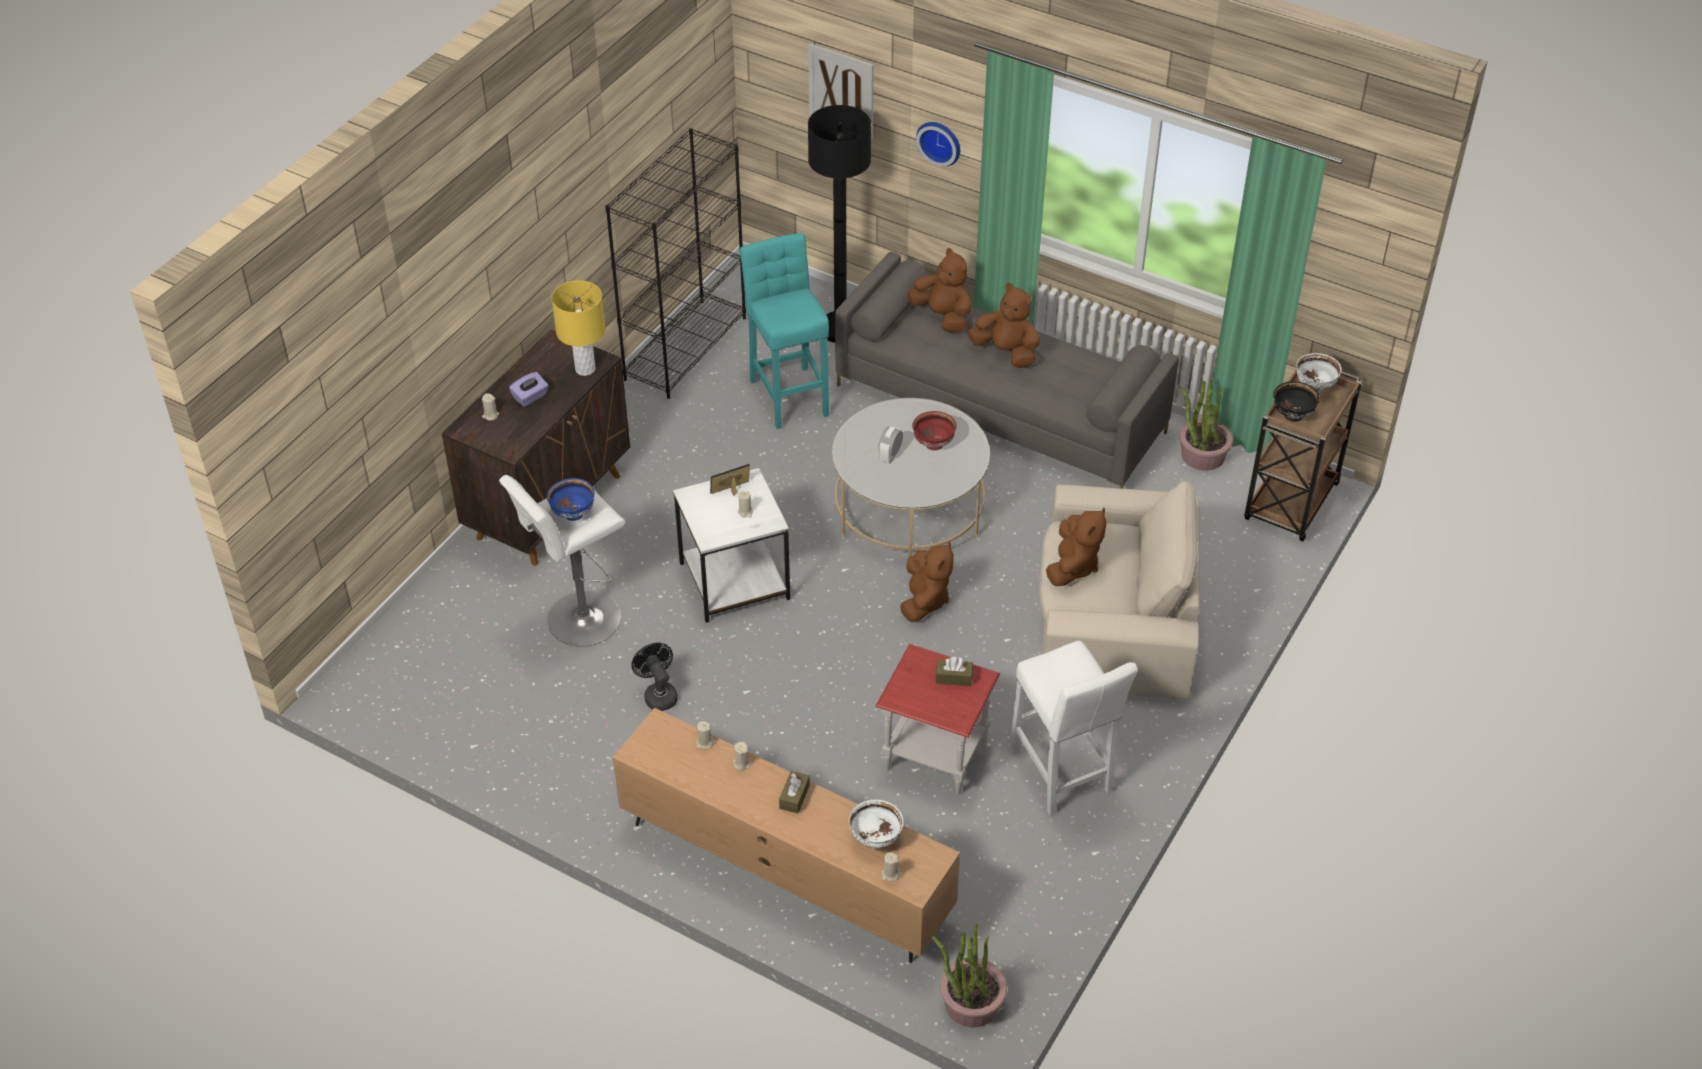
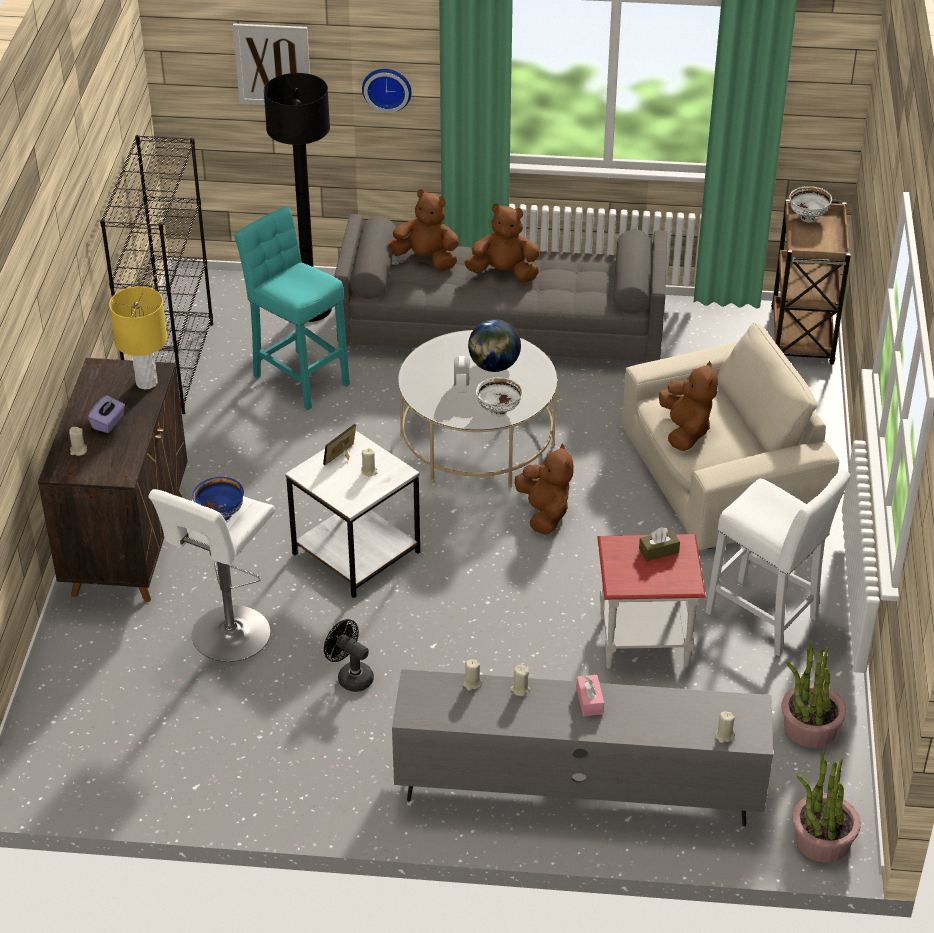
camera: 25 degrees left, 5 degrees down
brown tv stand [613,708,960,963] -> grey tv stand [392,669,773,826]
brown tissue box [779,771,810,814] -> pink tissue box [576,675,604,716]
white bowl [849,800,903,848] -> white bowl moved to [476,377,523,417]
red bowl [912,411,957,450] -> globe [468,319,521,372]
potted plant [1179,379,1233,471] -> potted plant moved to [781,640,846,748]
black bowl [1273,381,1320,422] -> none

